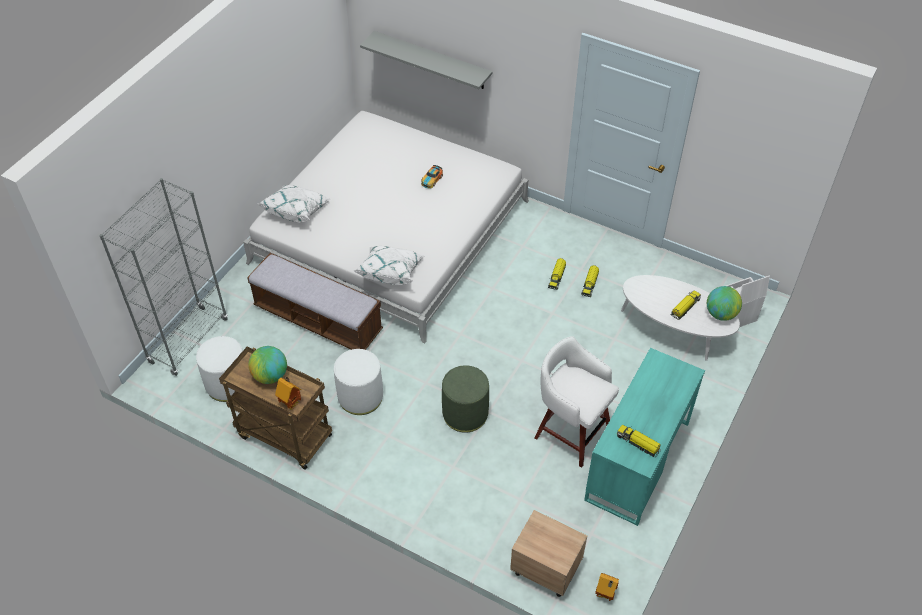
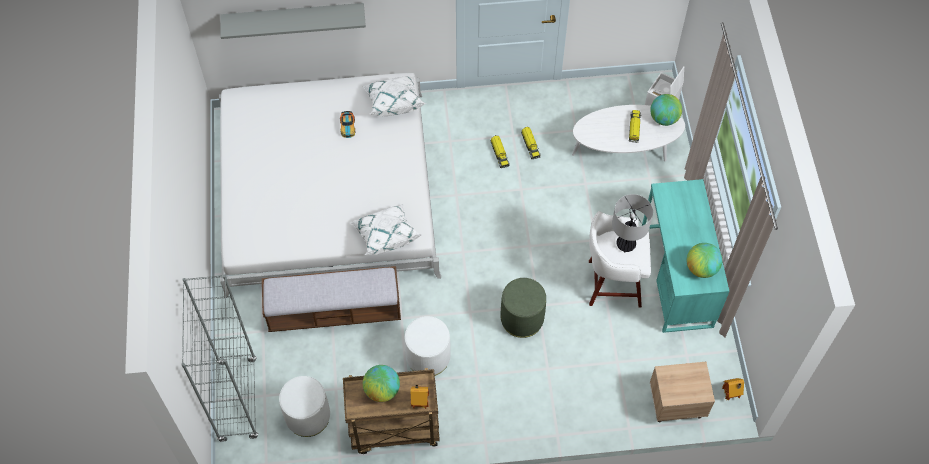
camera: 35 degrees left, 10 degrees up
white pillow [258,185,331,223] -> white pillow moved to [362,77,426,116]
toy truck [617,425,661,457] -> globe [686,243,722,278]
none -> table lamp [612,194,653,252]

